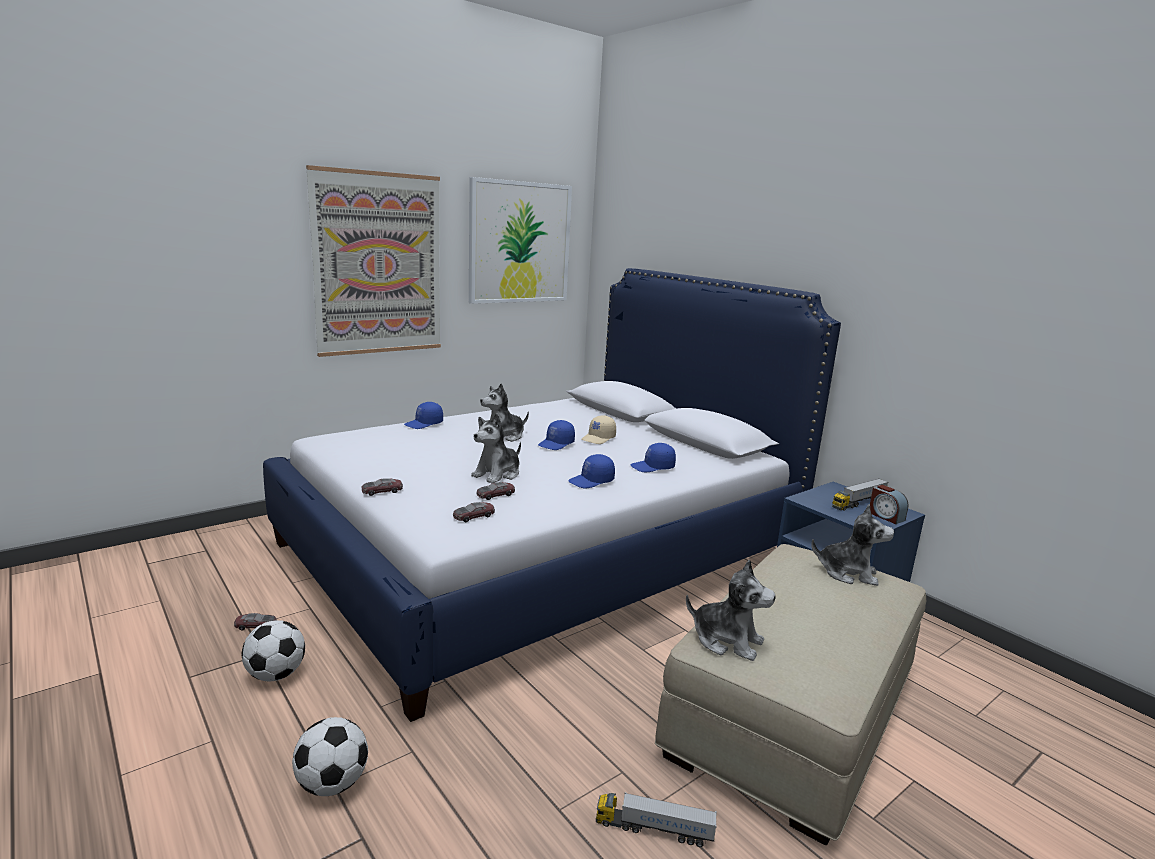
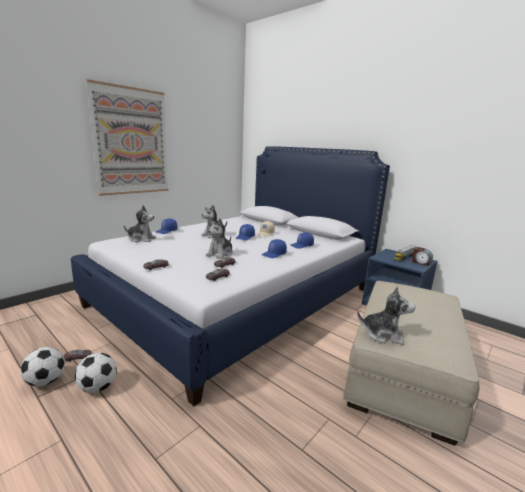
camera: 10 degrees left, 0 degrees up
football [292,717,368,796] -> football moved to [20,347,65,386]
picture [469,177,572,304] -> none
toy truck [596,792,717,847] -> none
plush toy [811,504,894,586] -> plush toy moved to [123,205,156,242]

